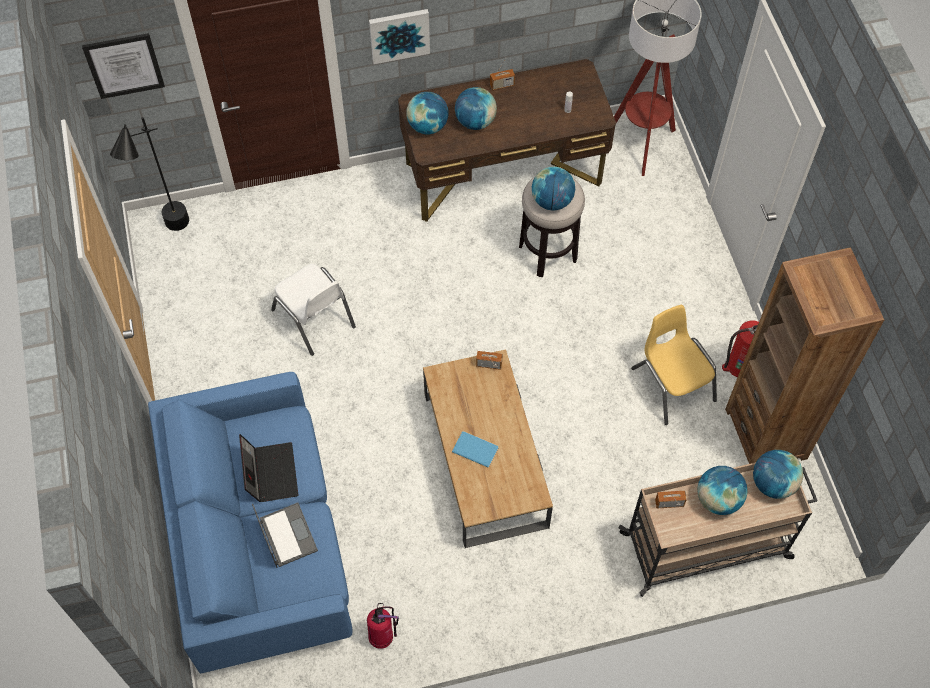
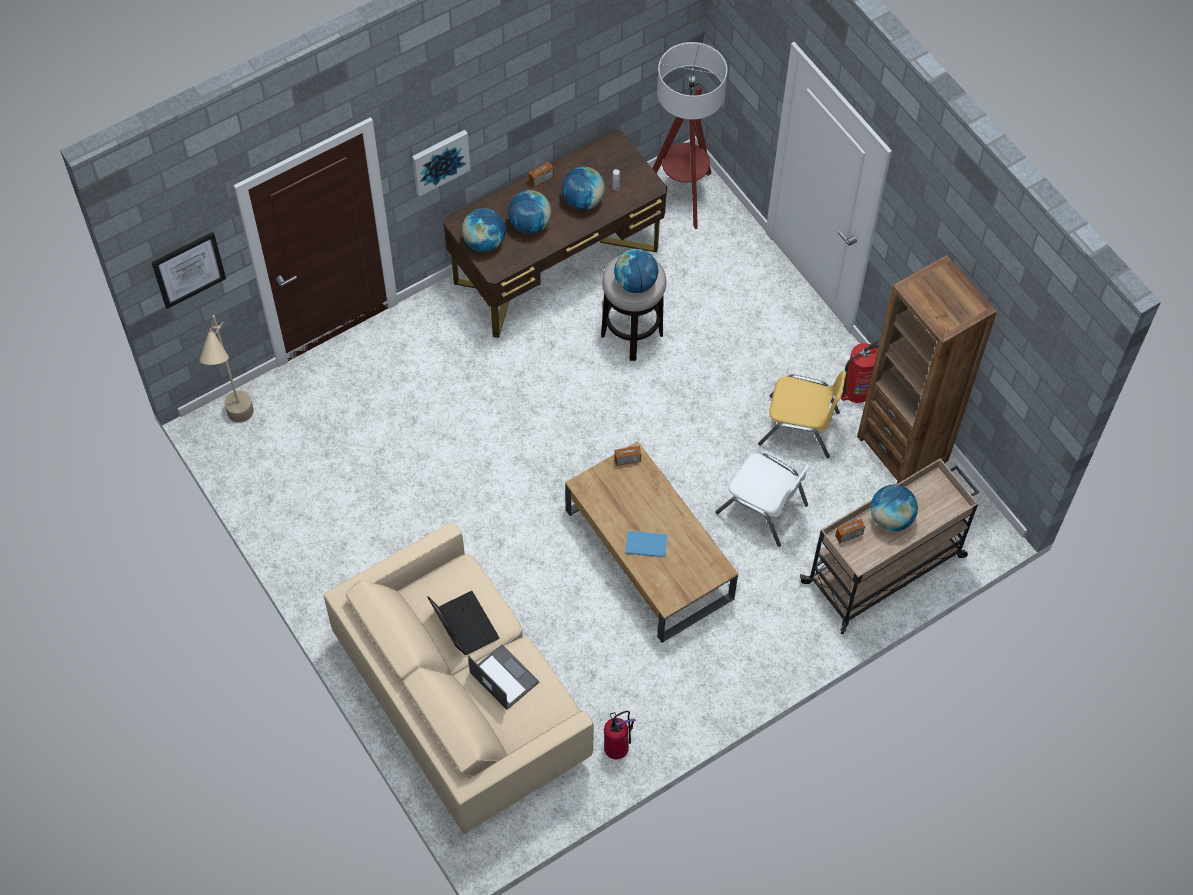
camera: 20 degrees left, 0 degrees up
black floor lamp [110,117,189,231] -> beige floor lamp [200,315,254,423]
blue sofa [148,372,352,673] -> beige sofa [323,522,594,834]
white chair [271,264,356,356] -> white chair moved to [715,453,810,547]
yellow chair [631,305,717,425] -> yellow chair turned 150 degrees clockwise [758,371,846,458]
globe [753,450,803,499] -> globe moved to [562,166,605,210]

